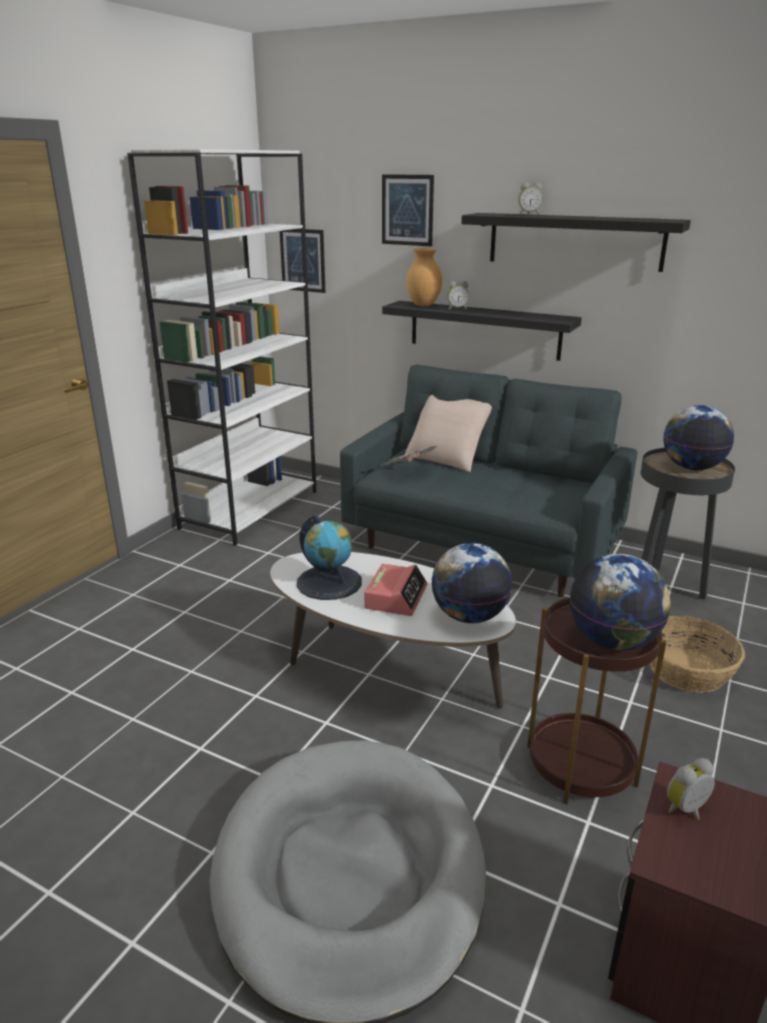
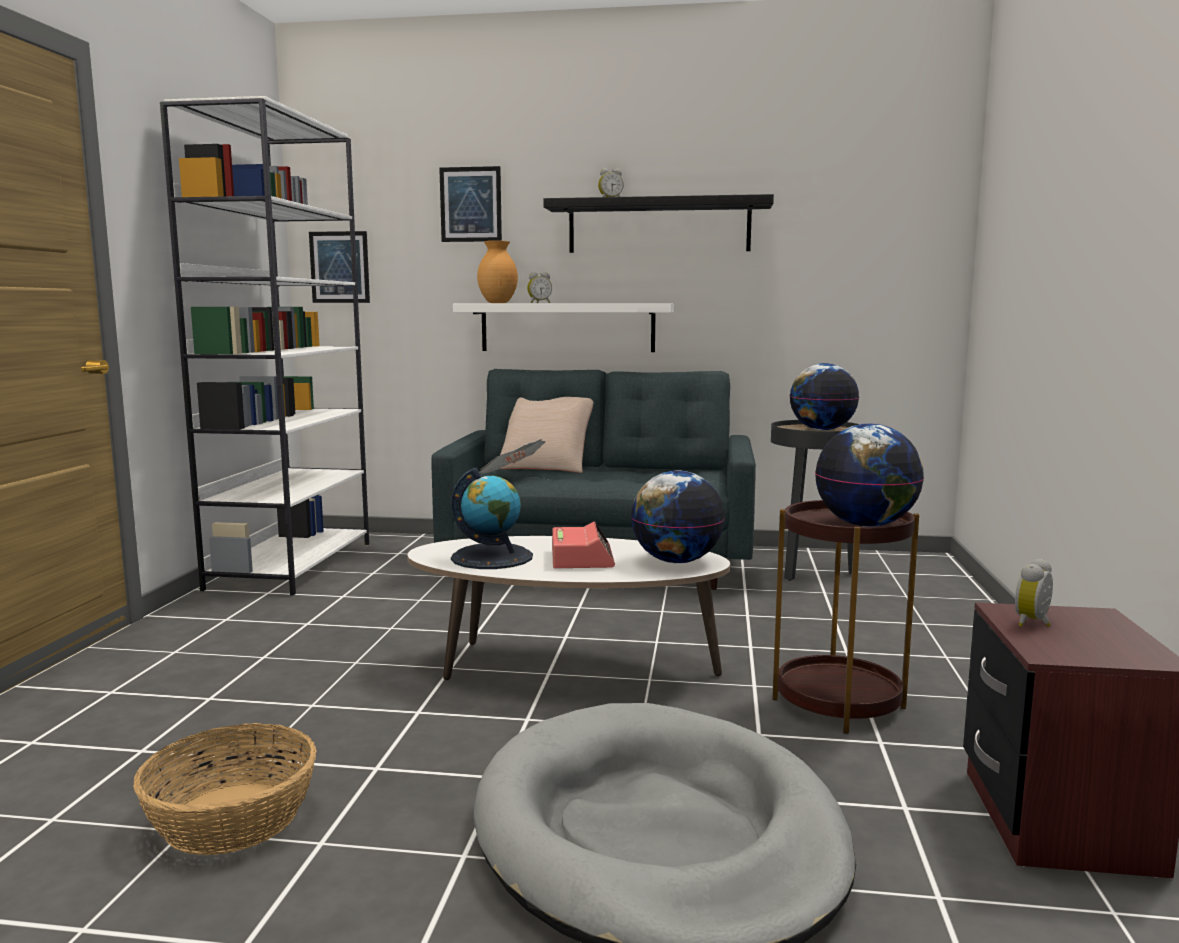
camera: 20 degrees left, 15 degrees down
black shelf [382,301,582,361] -> white shelf [453,303,674,352]
basket [650,616,745,693] -> basket moved to [133,723,317,855]

